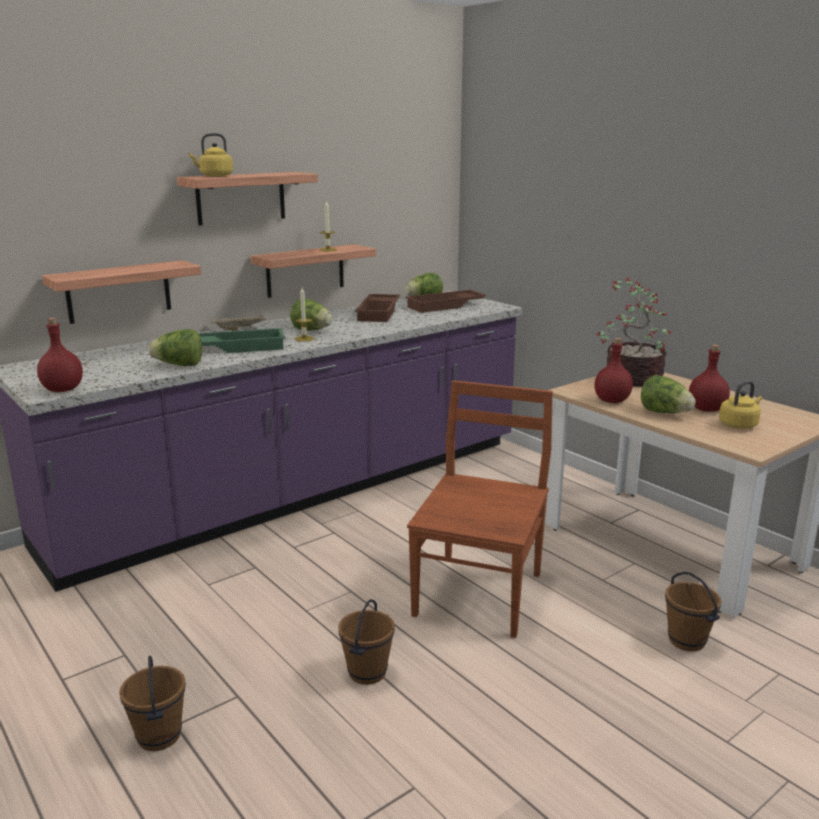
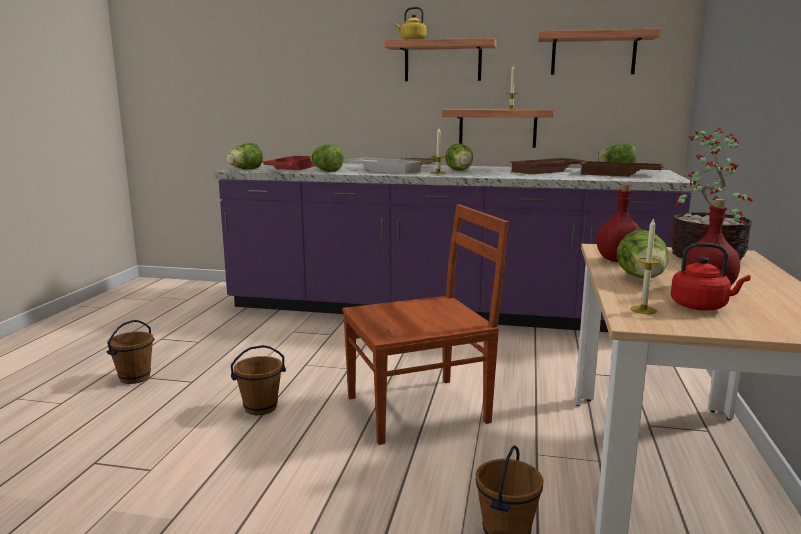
camera: 50 degrees right, 5 degrees down
red bottle [37,318,83,392] -> lettuce [227,143,263,169]
shelf [42,260,201,324] -> shelf moved to [538,29,661,75]
green tray [199,328,285,353] -> white tray [347,158,423,174]
yellow kettle [719,381,762,429] -> red kettle [671,242,751,311]
none -> red tray [261,156,315,170]
none -> candle [630,217,661,314]

